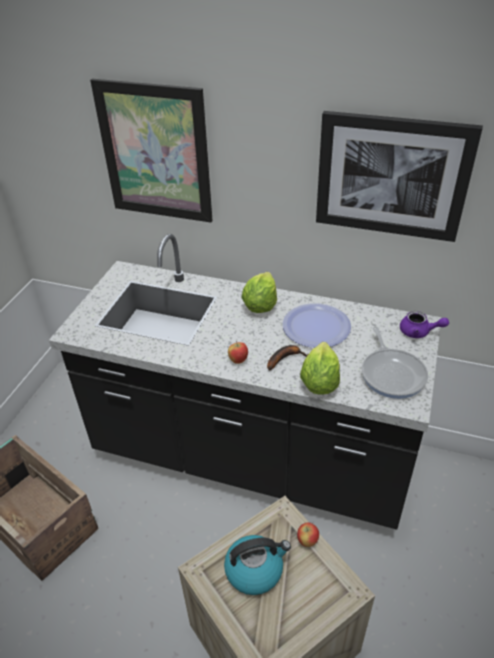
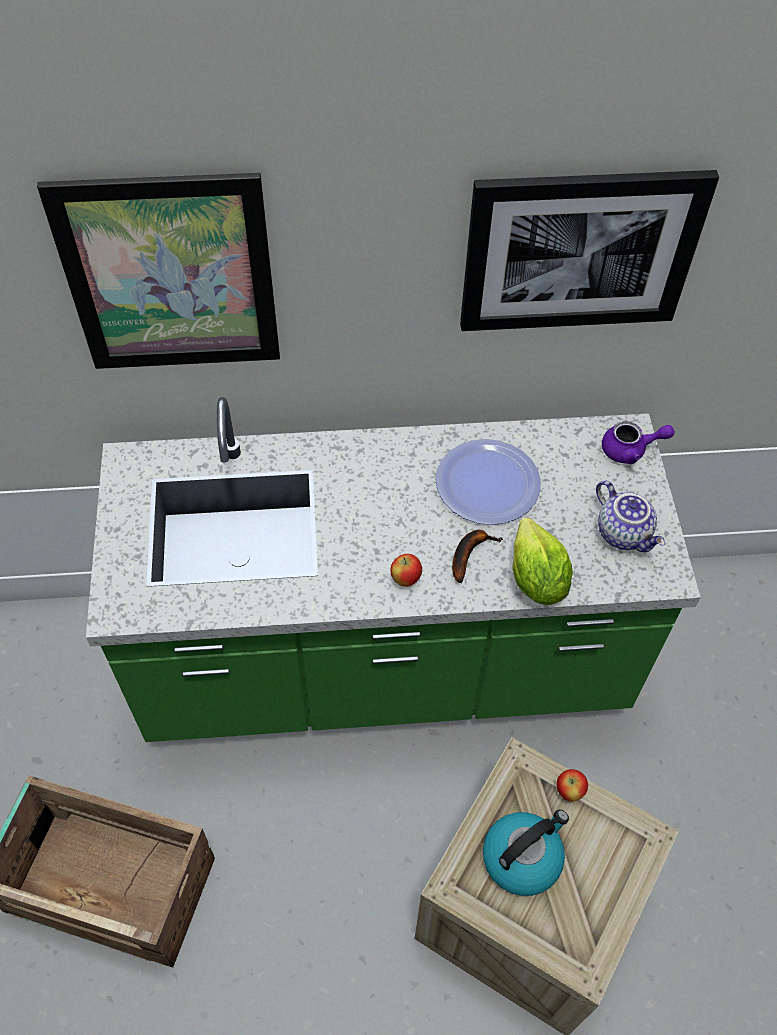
camera: 25 degrees left, 15 degrees up
black counter [49,234,442,530] -> green counter [86,397,701,742]
lettuce [241,272,277,313] -> none
frying pan [362,327,428,399] -> teapot [596,481,665,553]

